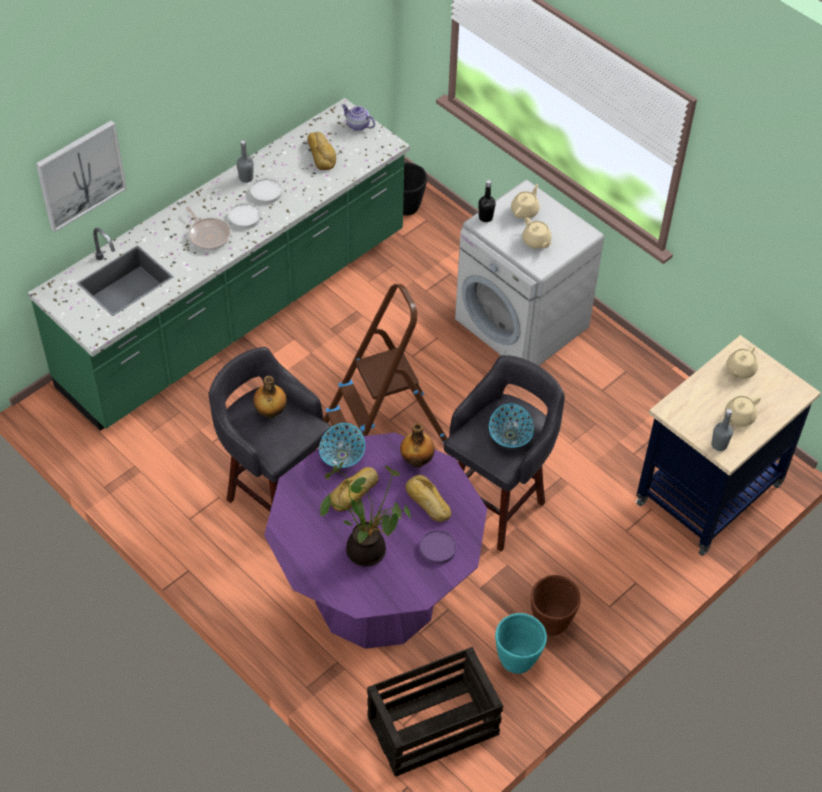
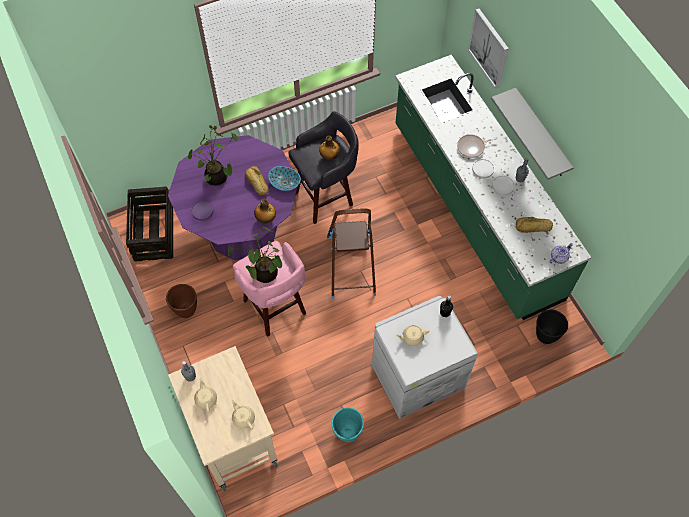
camera: 110 degrees right, 10 degrees up
bread [405,475,451,522] -> none
grey stool [444,355,565,551] -> pink stool [233,241,306,337]
bowl [489,403,534,448] -> potted plant [228,226,282,283]
turquoise planter [495,613,547,674] -> turquoise planter moved to [332,407,364,442]
beige teapot [511,184,540,218] -> none
blue cart [636,335,821,556] -> beige cart [168,346,278,491]
none -> grey shelf [491,88,573,180]

